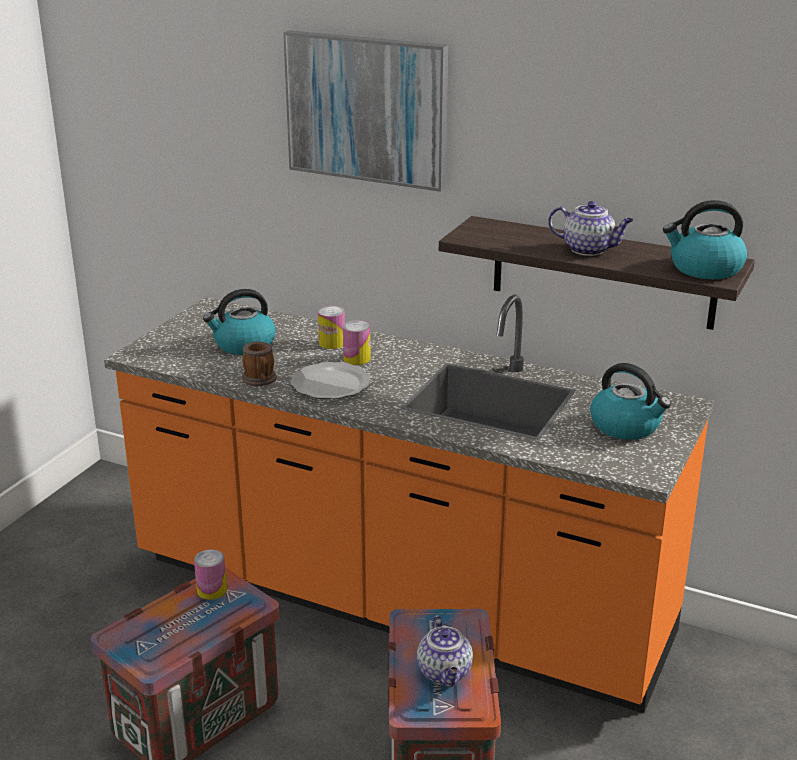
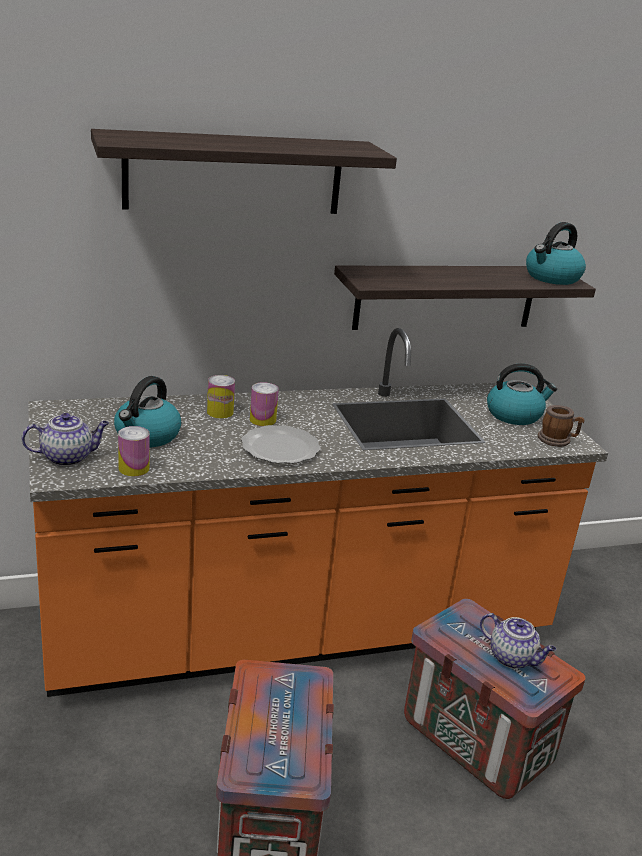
camera: 45 degrees left, 0 degrees up
can [194,549,227,600] -> can moved to [118,426,150,476]
mug [242,341,277,386] -> mug moved to [538,405,584,447]
picture [283,30,448,192] -> shelf [91,129,397,214]
teapot [548,201,634,256] -> teapot moved to [21,413,109,466]

